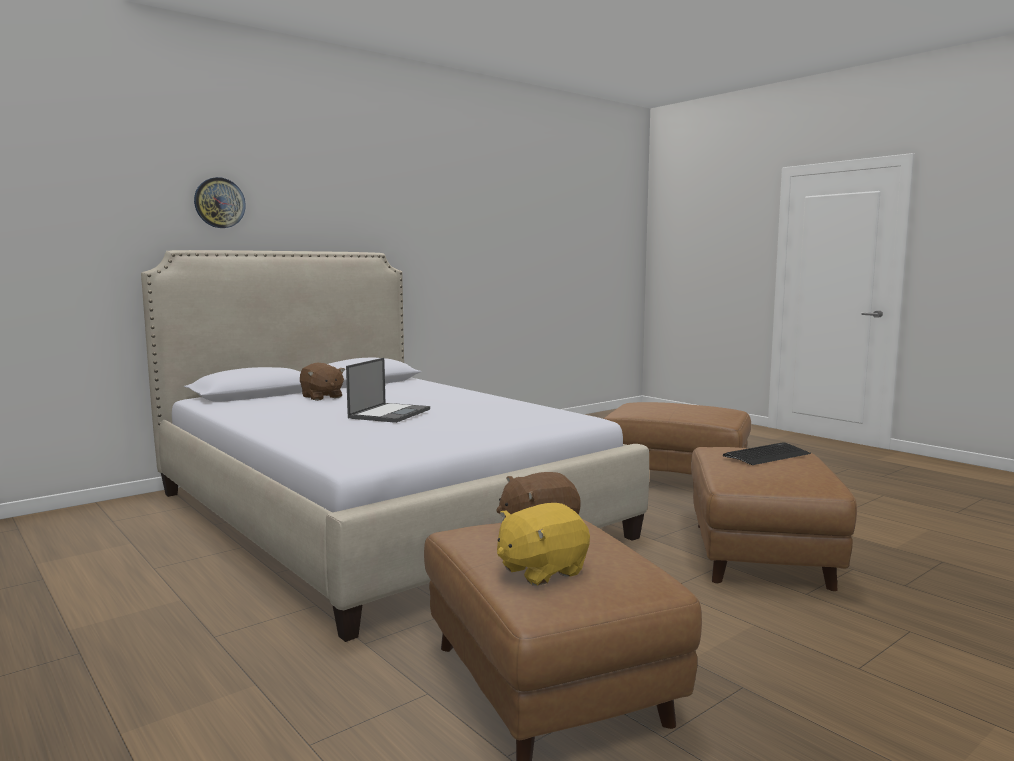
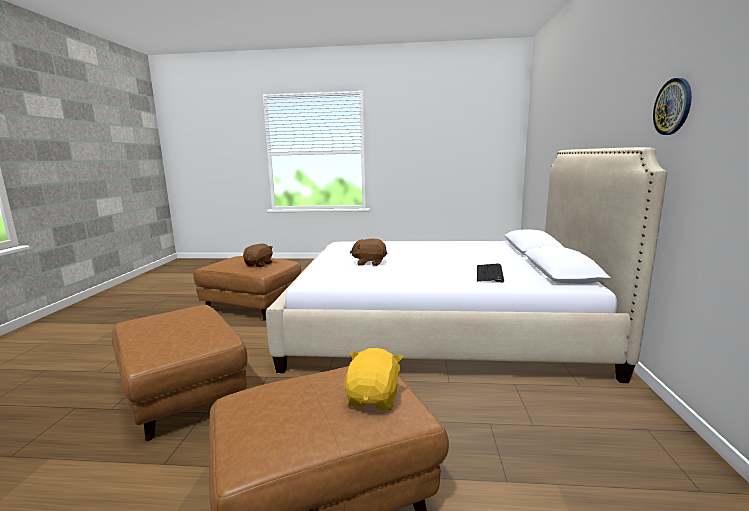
camera: 135 degrees right, 5 degrees up
wall clock [194,177,246,228] -> wall clock moved to [653,78,692,135]
brown plush toy [300,363,345,401] -> brown plush toy moved to [350,239,387,266]
laptop [346,358,430,423] -> none
yellow plush toy [497,503,590,585] -> yellow plush toy moved to [344,348,403,410]
keyboard [723,442,811,465] -> keyboard moved to [477,263,504,283]

